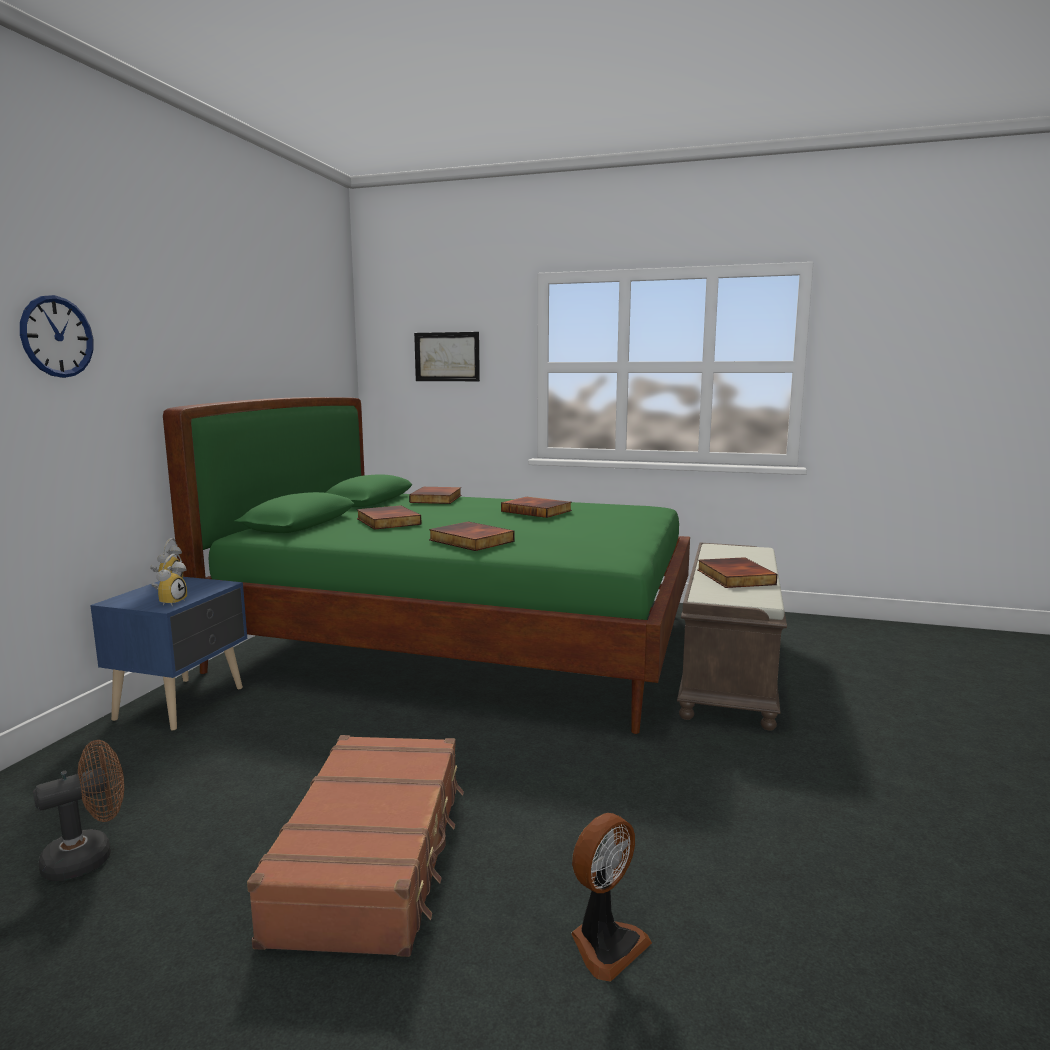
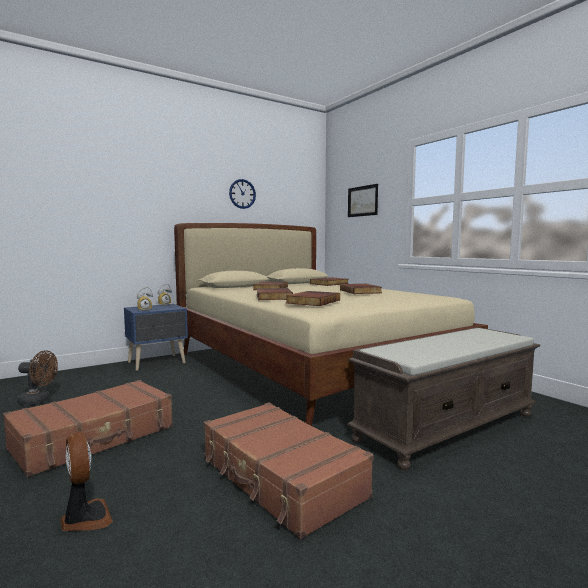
camera: 40 degrees right, 5 degrees down
wall clock [20,295,93,378] -> wall clock moved to [229,179,256,209]
green bed [163,397,690,734] -> beige bed [174,223,488,426]
fan [571,813,652,982] -> fan turned 120 degrees counterclockwise [61,431,113,531]
book [697,557,777,588] -> book moved to [286,291,340,306]
none -> brown suitcase [204,402,374,539]

